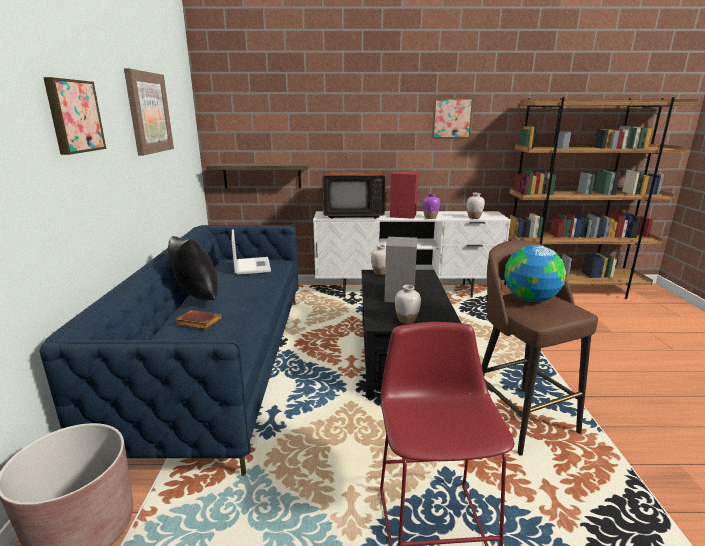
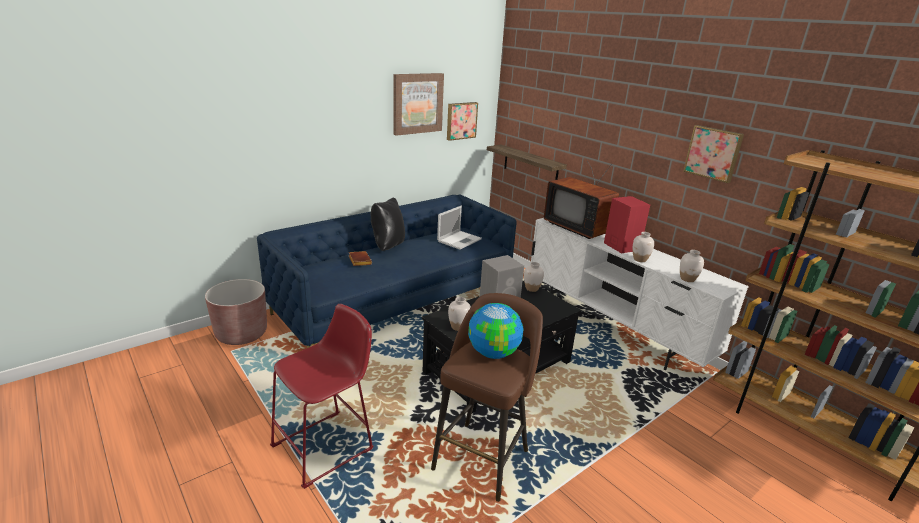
camera: 50 degrees right, 5 degrees up
picture [43,77,106,155] -> picture moved to [447,102,478,141]
purple vase [423,193,440,219] -> white vase [633,232,654,262]

